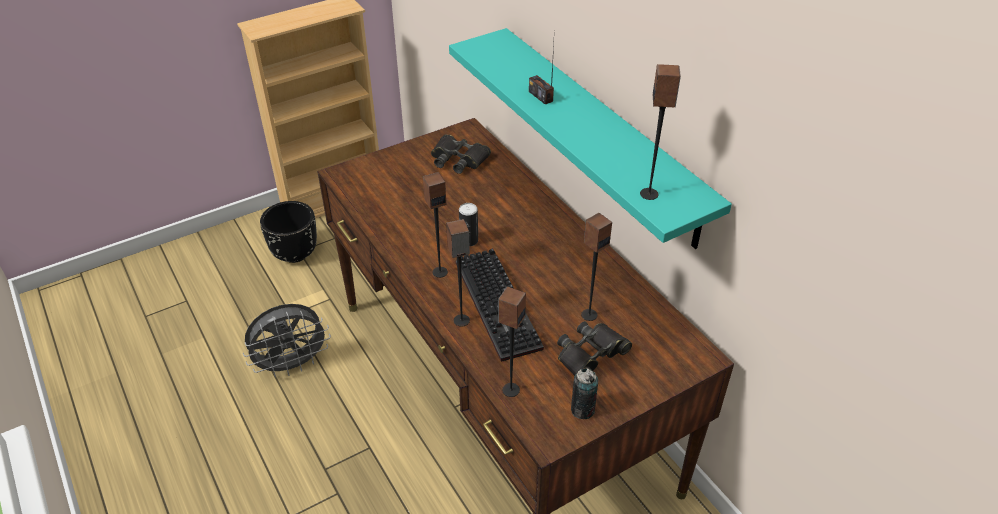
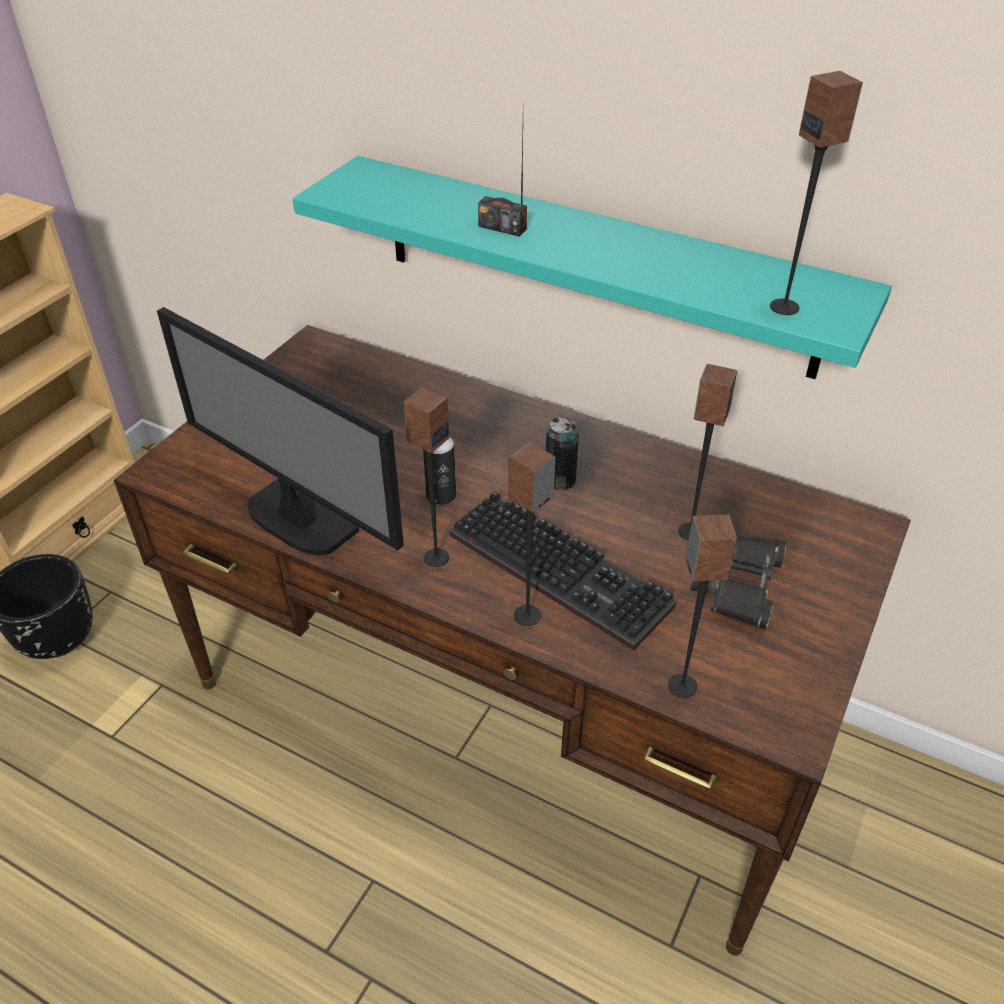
camera: 30 degrees left, 0 degrees up
grey fan [243,304,331,378] -> none
black binoculars [431,135,491,174] -> none
can [571,368,598,419] -> can moved to [546,417,579,490]
none -> monitor [157,307,404,555]

